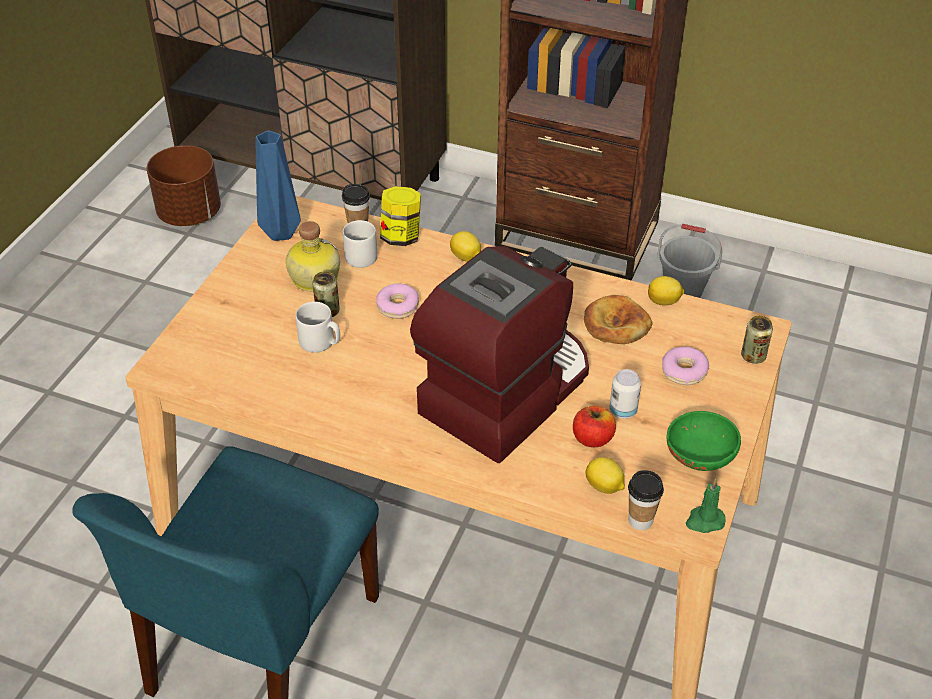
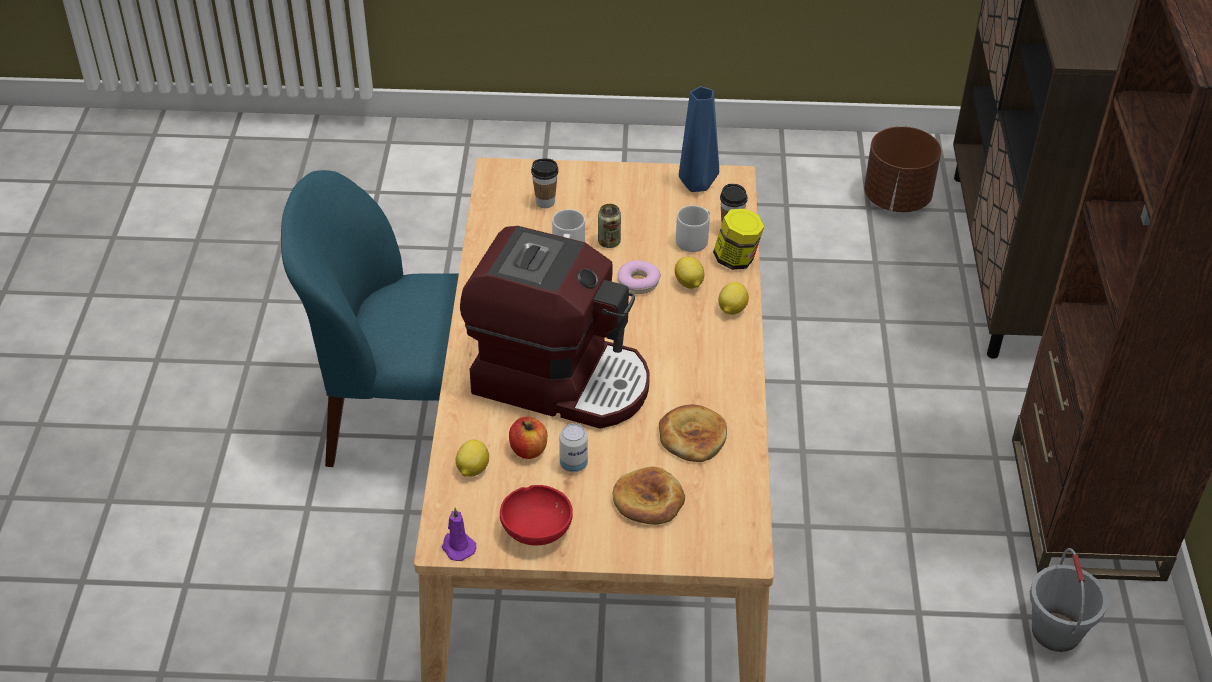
camera: 70 degrees right, 0 degrees up
bottle [286,221,340,292] -> none
cup [628,470,664,530] -> cup moved to [531,158,558,208]
lemon [648,276,684,305] -> lemon moved to [675,257,705,289]
donut [662,347,709,385] -> bread [613,467,685,525]
green bowl [667,411,741,471] -> red bowl [500,485,573,545]
green candle [686,479,726,533] -> purple candle [442,508,476,561]
can [741,316,773,364] -> none

